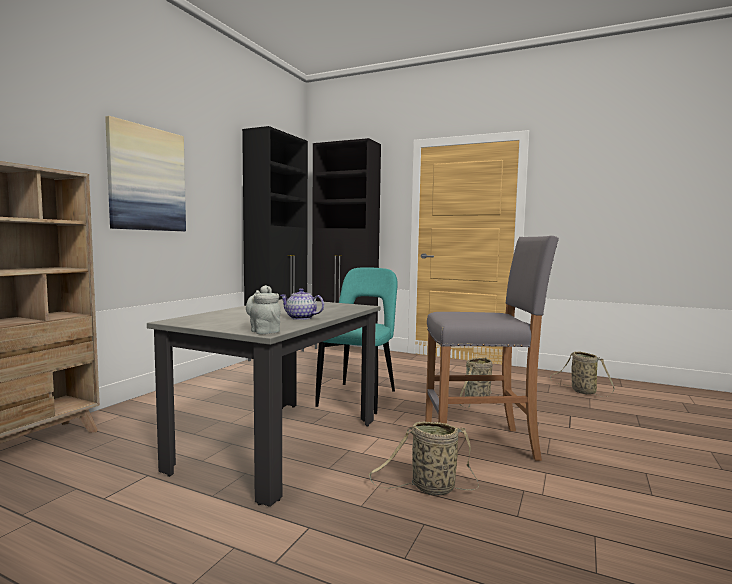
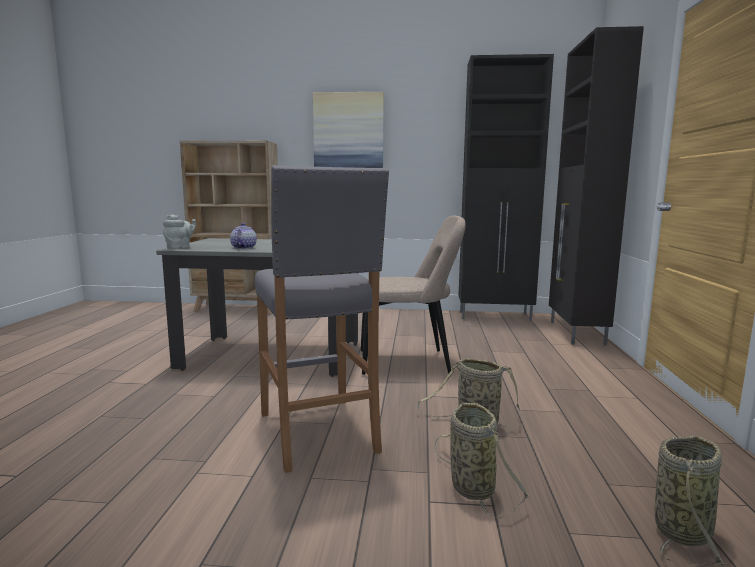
camera: 70 degrees right, 5 degrees up
turquoise chair [315,267,398,414] -> beige chair [361,216,466,375]
basket [369,421,479,496] -> basket moved to [434,403,529,519]

